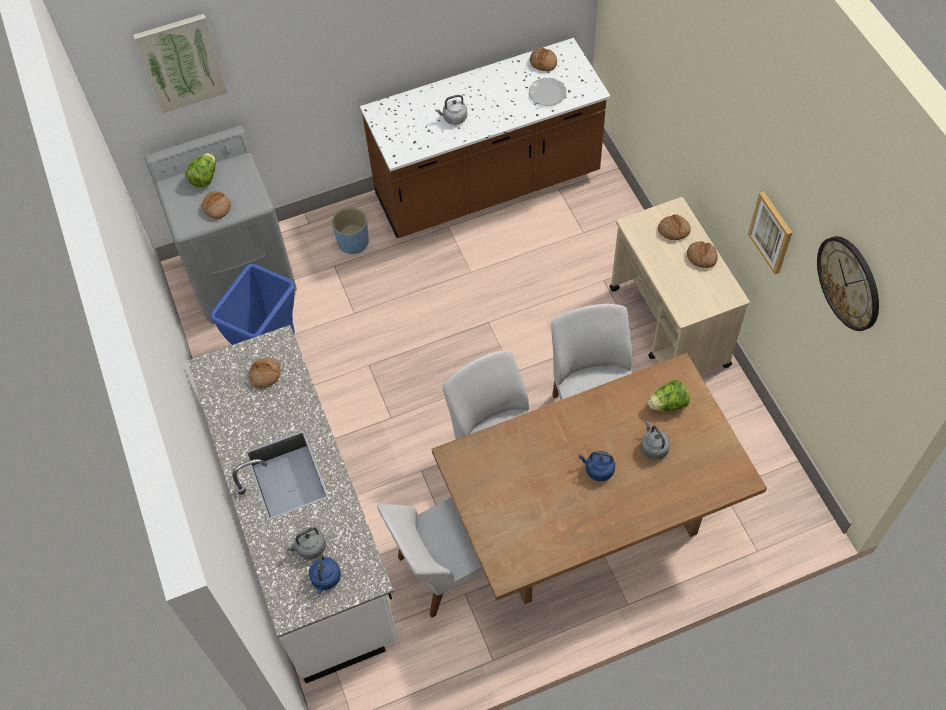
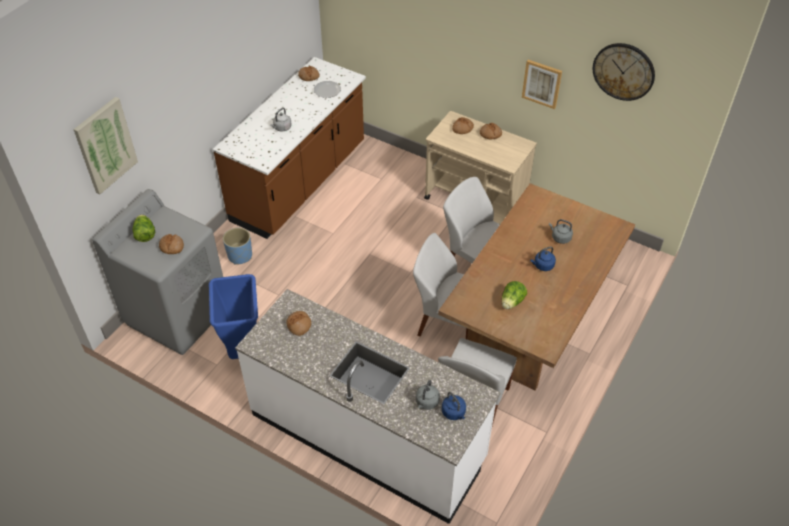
camera: 40 degrees left, 10 degrees down
lettuce [648,380,690,411] -> lettuce moved to [502,281,527,309]

